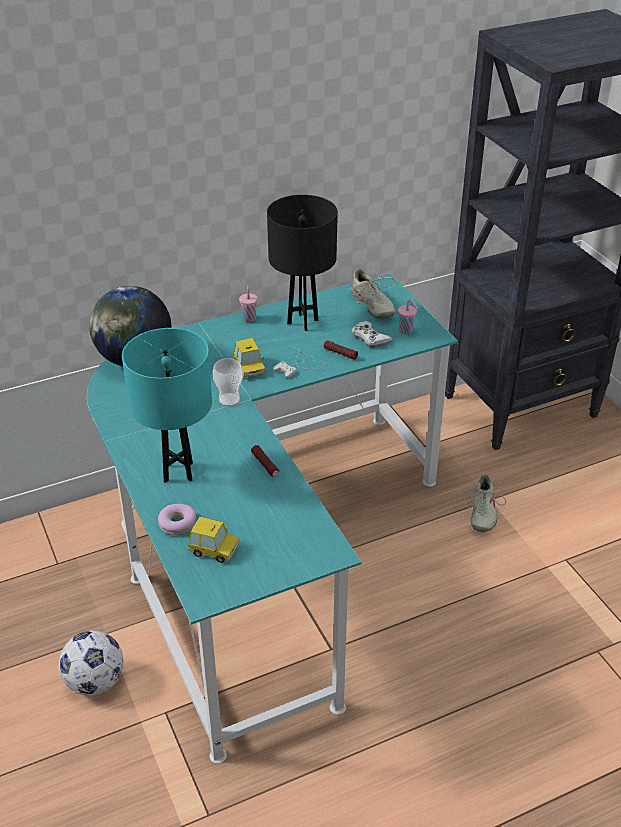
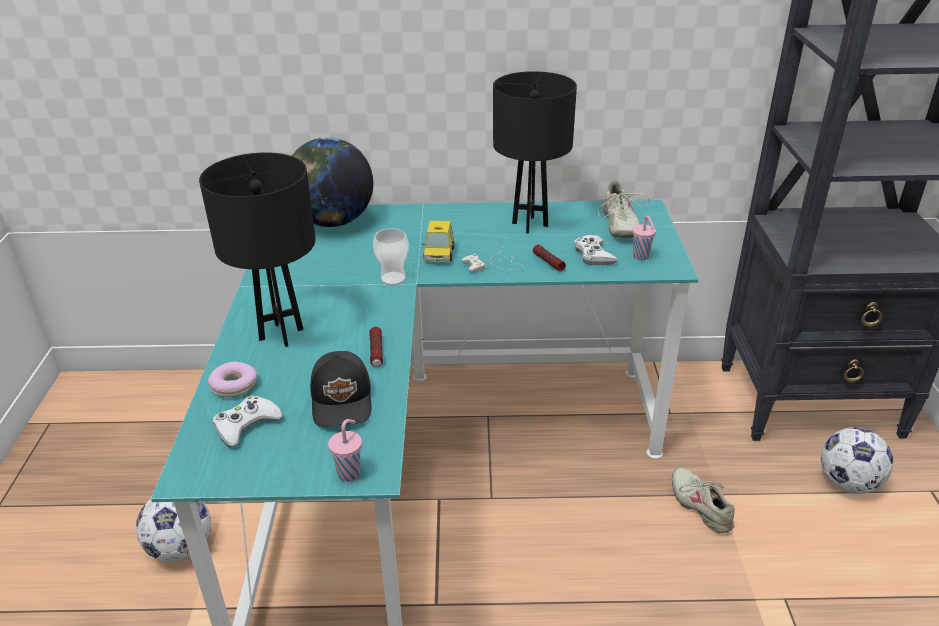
camera: 25 degrees right, 5 degrees down
turquoise table lamp [122,328,212,483] -> black table lamp [199,152,315,347]
toy car [188,517,239,563] -> white game controller [213,396,283,447]
pink cup [239,285,258,322] -> pink cup moved to [328,419,362,482]
beige shoe [463,474,506,532] -> beige shoe turned 120 degrees clockwise [672,467,737,533]
none -> black cap [310,351,371,427]
none -> football [821,427,893,494]

